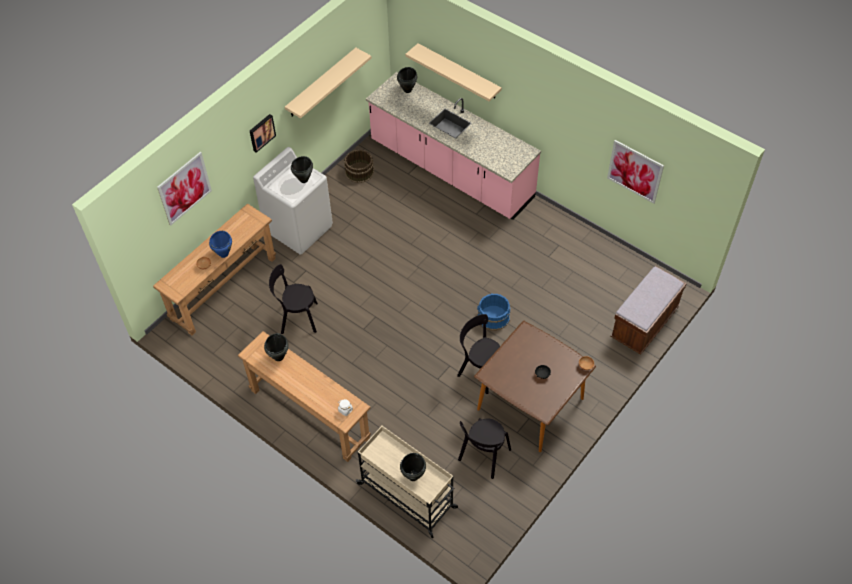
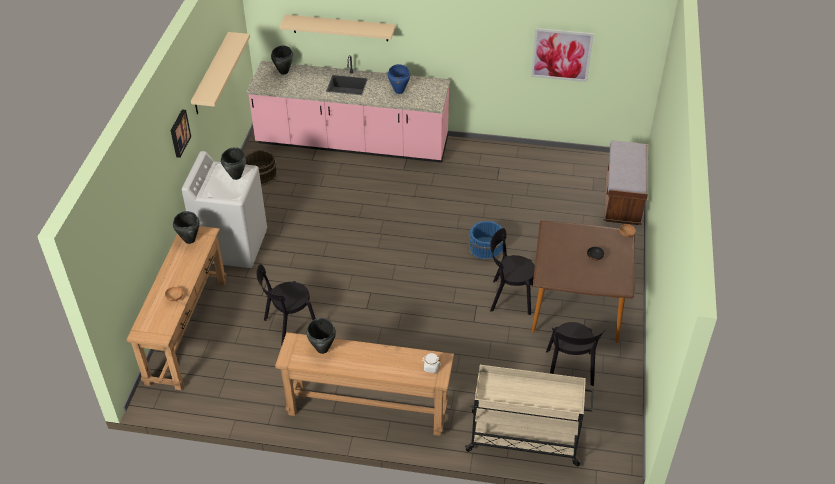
camera: 30 degrees left, 10 degrees down
picture [157,152,212,226] -> none
blue cooking pot [209,231,232,258] -> blue cooking pot moved to [388,64,410,94]
black cooking pot [400,453,426,481] -> black cooking pot moved to [173,211,200,244]

